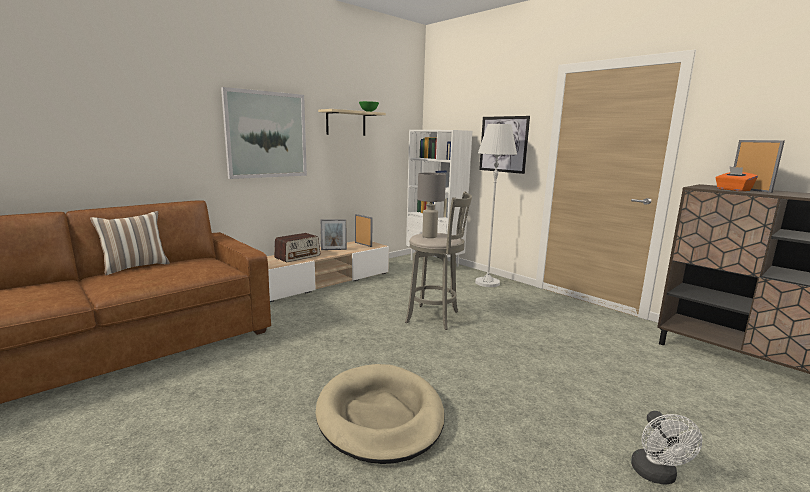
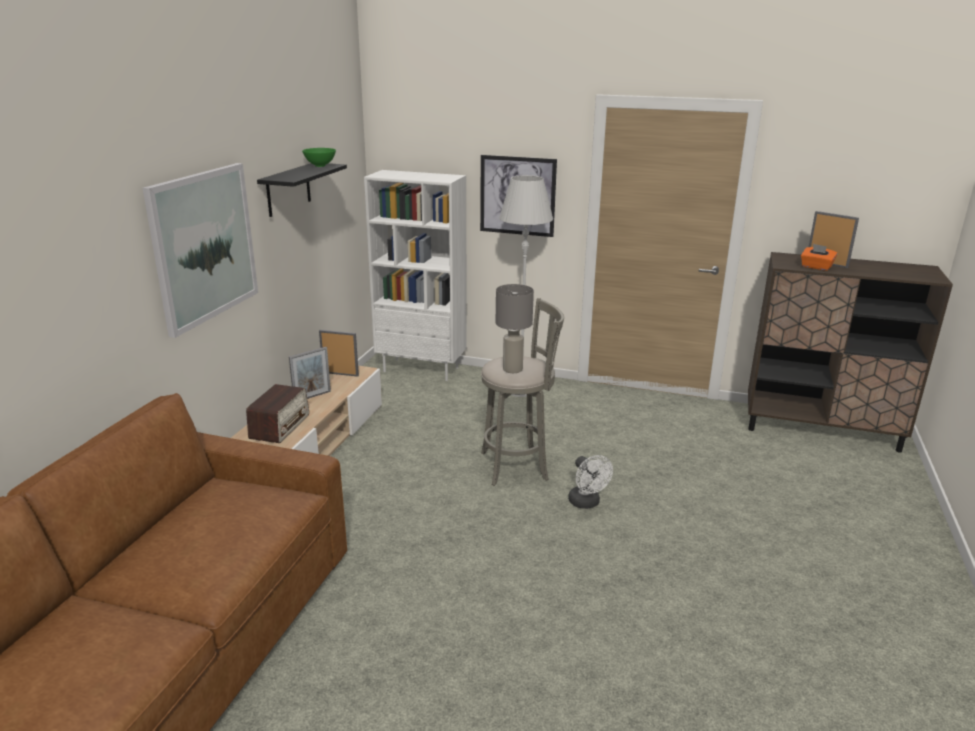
camera: 30 degrees left, 10 degrees up
pillow [90,211,170,275] -> none
beige dog bed [315,364,445,464] -> none
beige shelf [318,109,386,136] -> black shelf [257,163,347,217]
white fan [631,411,702,484] -> white fan moved to [568,455,613,509]

